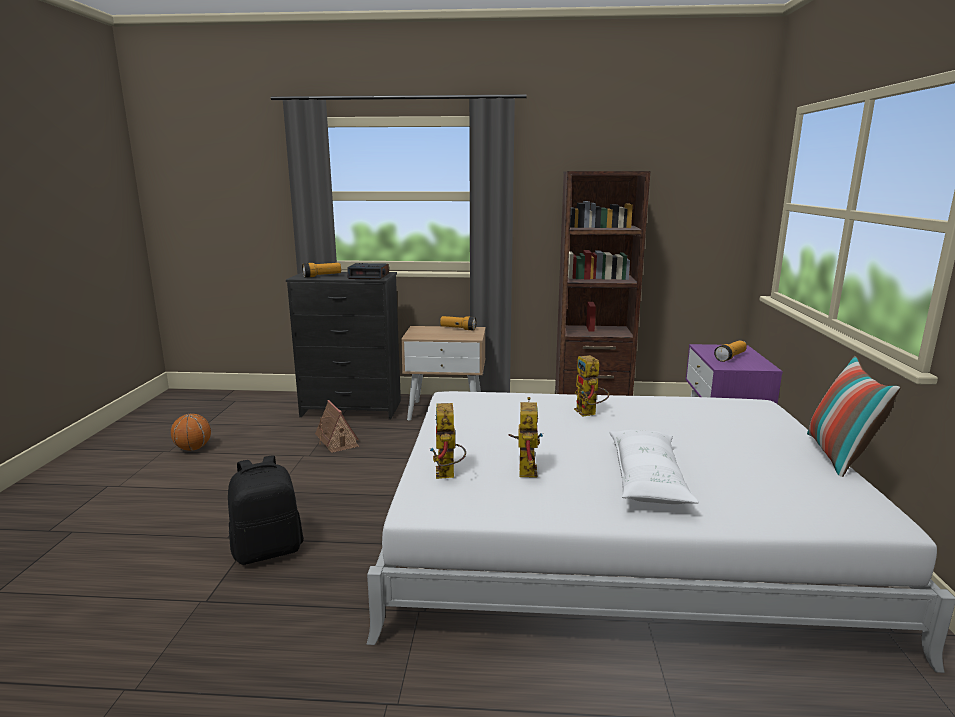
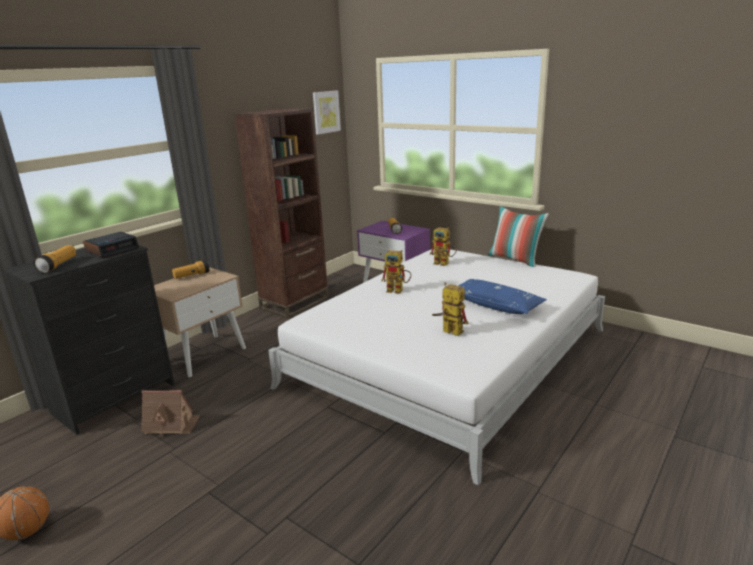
camera: 55 degrees left, 5 degrees up
black backpack [228,455,304,565] -> none
toy robot [430,403,466,479] -> toy robot moved to [430,227,457,266]
white pillow [609,430,699,504] -> blue pillow [459,279,547,314]
none -> picture [313,90,341,135]

